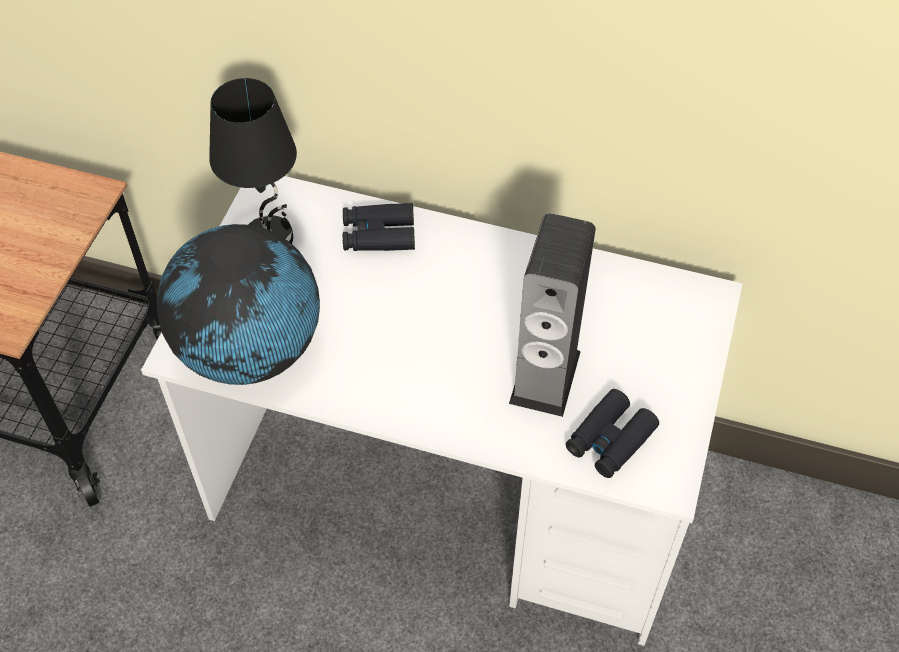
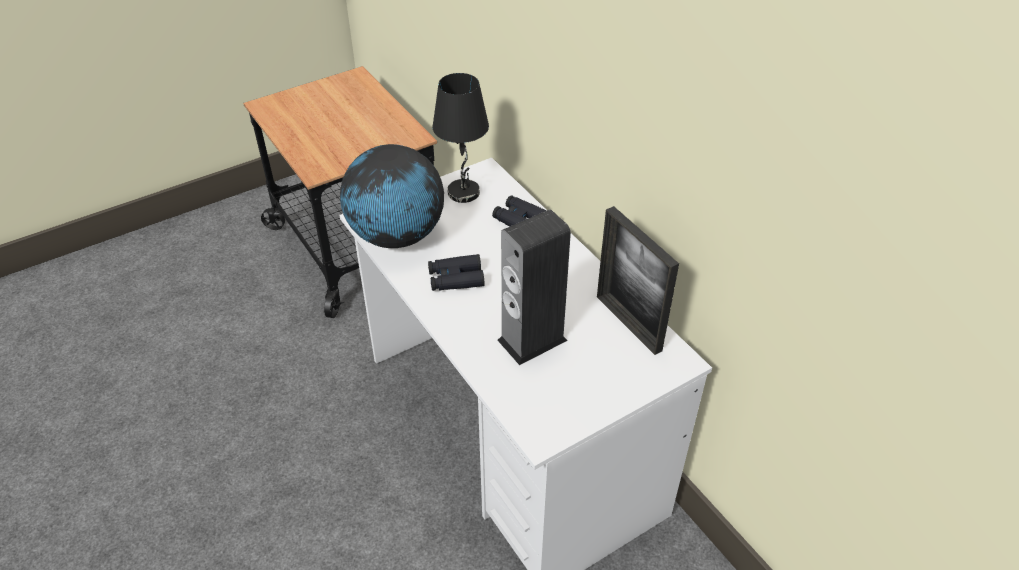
camera: 40 degrees right, 10 degrees down
black binoculars [566,389,659,478] -> black binoculars moved to [428,254,485,291]
none -> picture frame [597,206,679,355]

